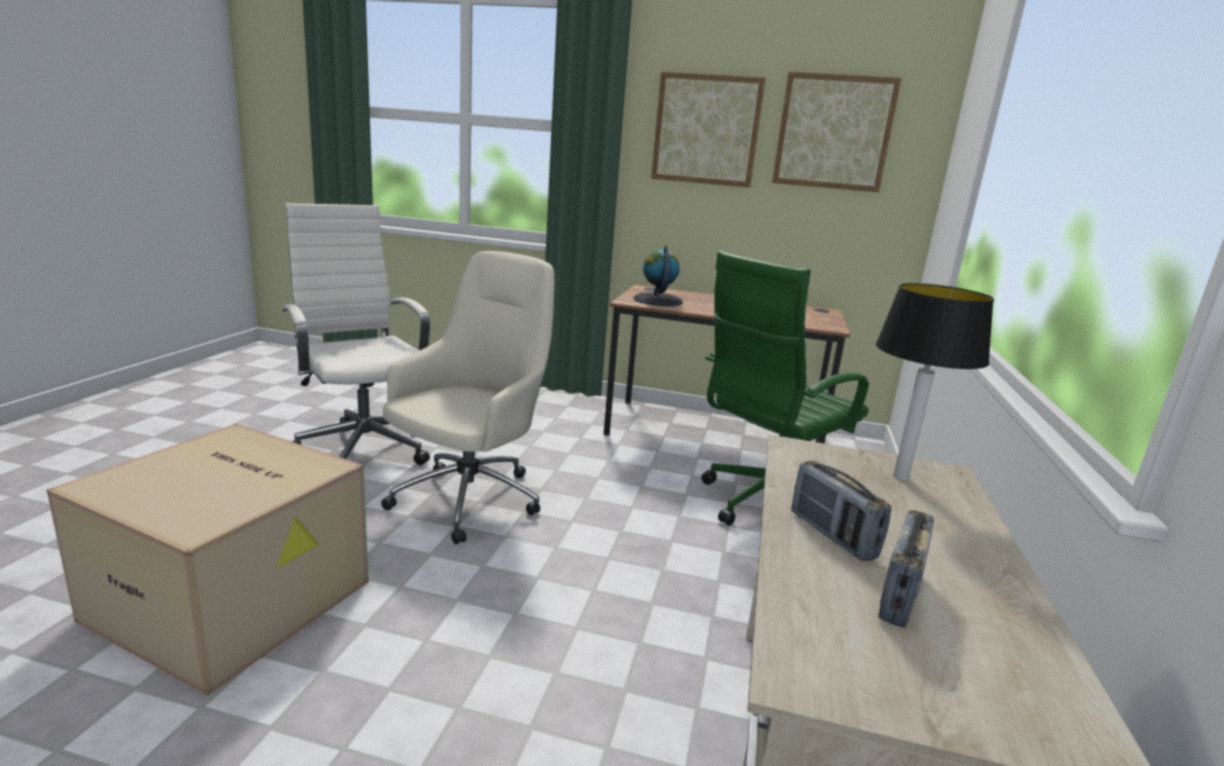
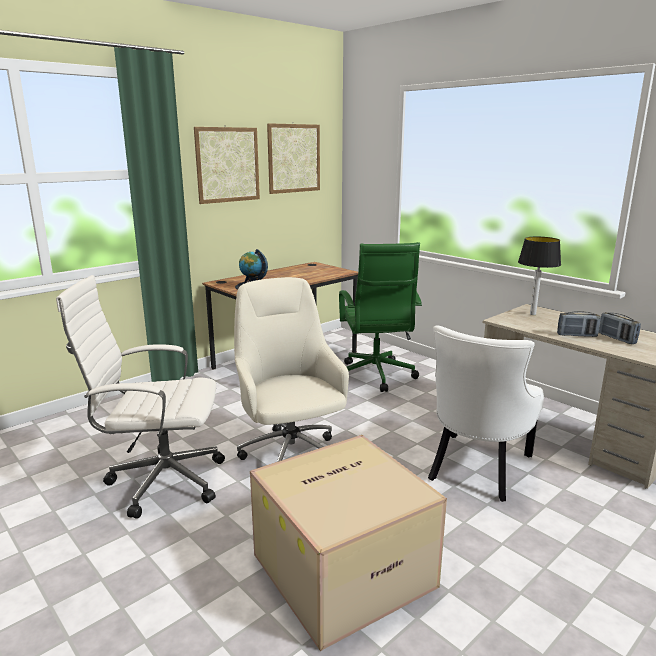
camera: 55 degrees left, 0 degrees up
none -> white chair [428,325,544,502]

